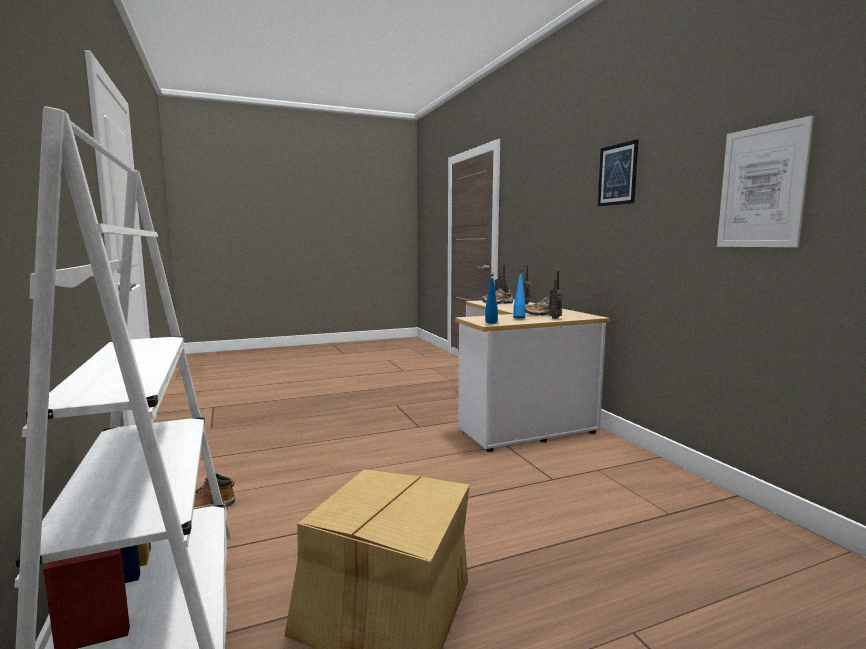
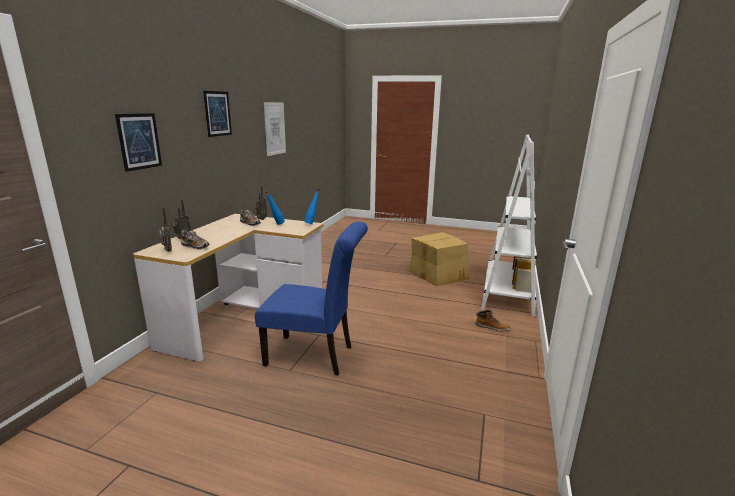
camera: 140 degrees left, 10 degrees up
none -> picture [115,113,162,172]
none -> blue chair [255,221,368,375]

